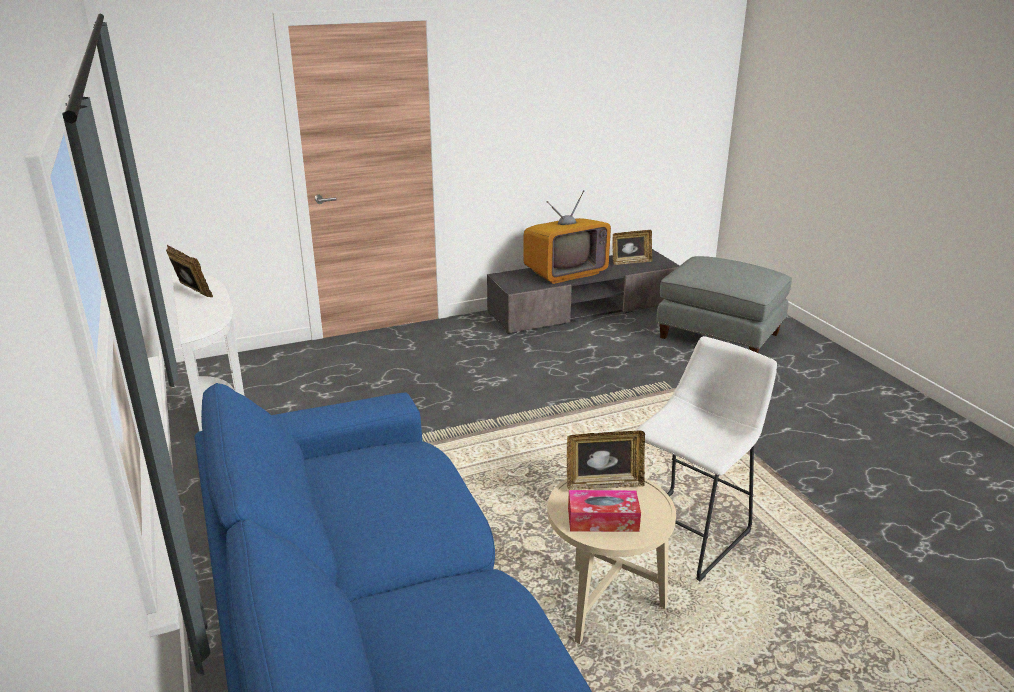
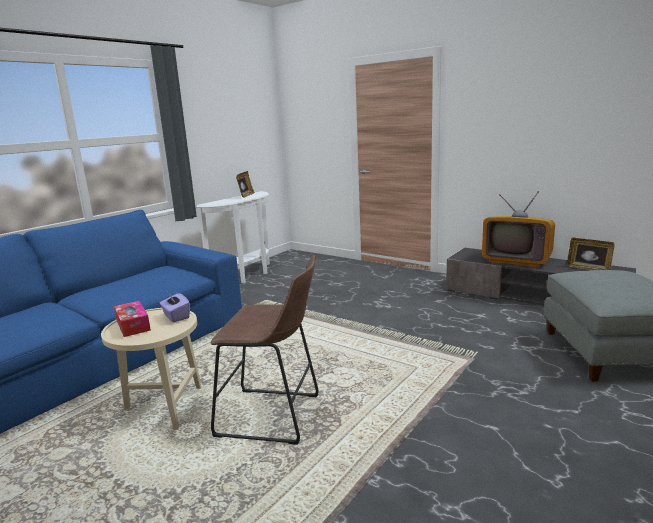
camera: 60 degrees right, 10 degrees down
picture frame [567,431,645,490] -> purple tissue box [160,294,190,322]
white stool [635,336,777,581] -> brown stool [211,255,318,445]

